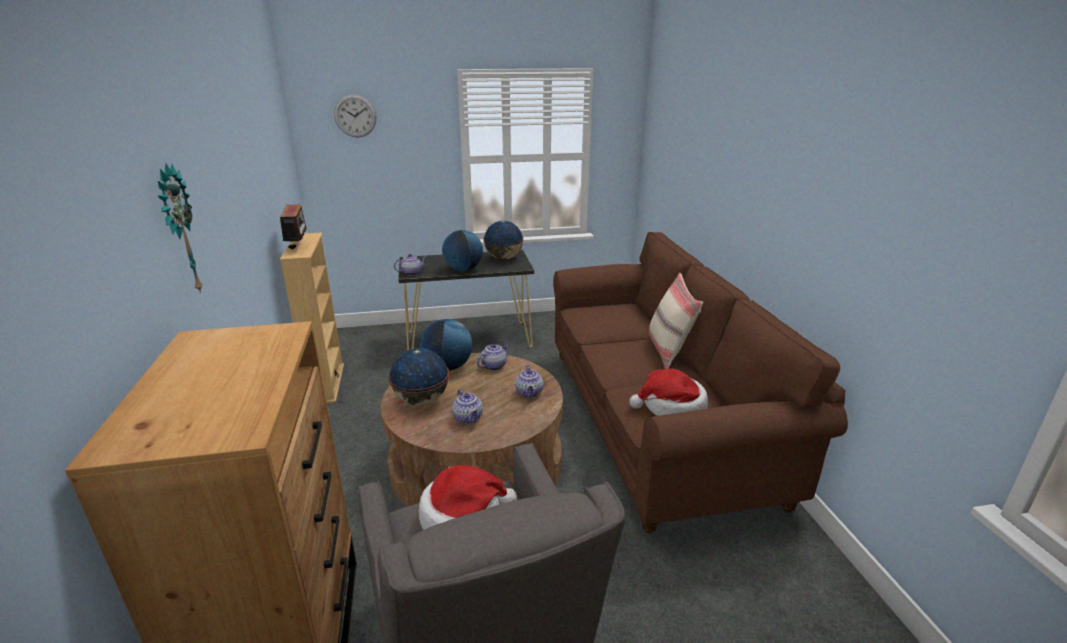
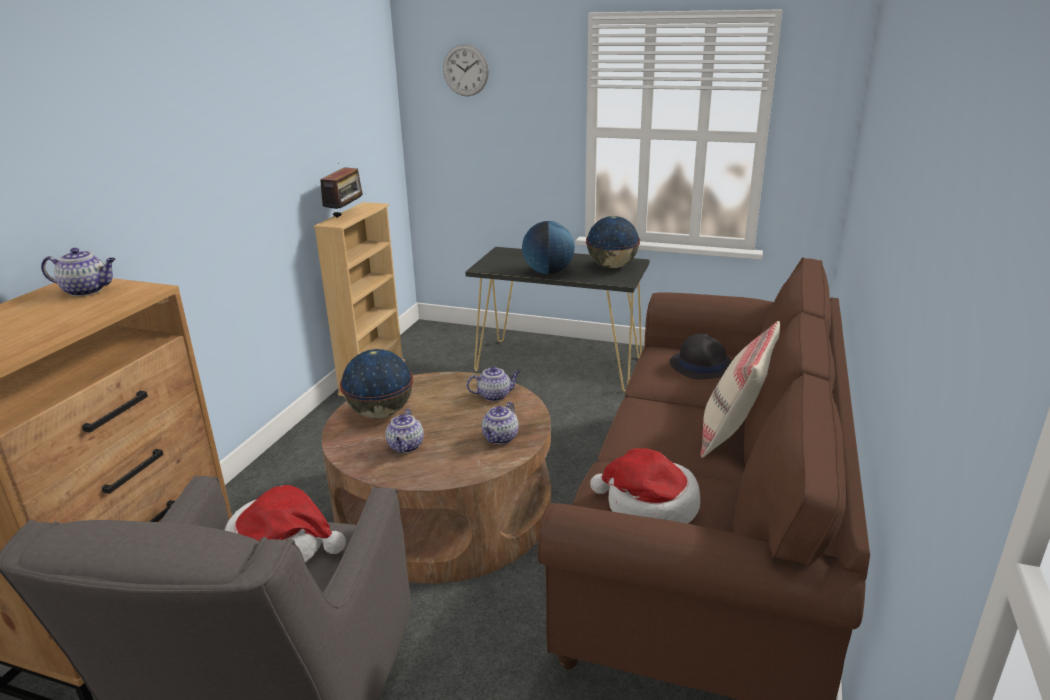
camera: 30 degrees right, 0 degrees up
wall clock [158,163,203,294] -> none
teapot [394,254,427,276] -> teapot moved to [41,248,116,296]
globe [420,319,472,371] -> none
none -> black hat [670,333,732,379]

